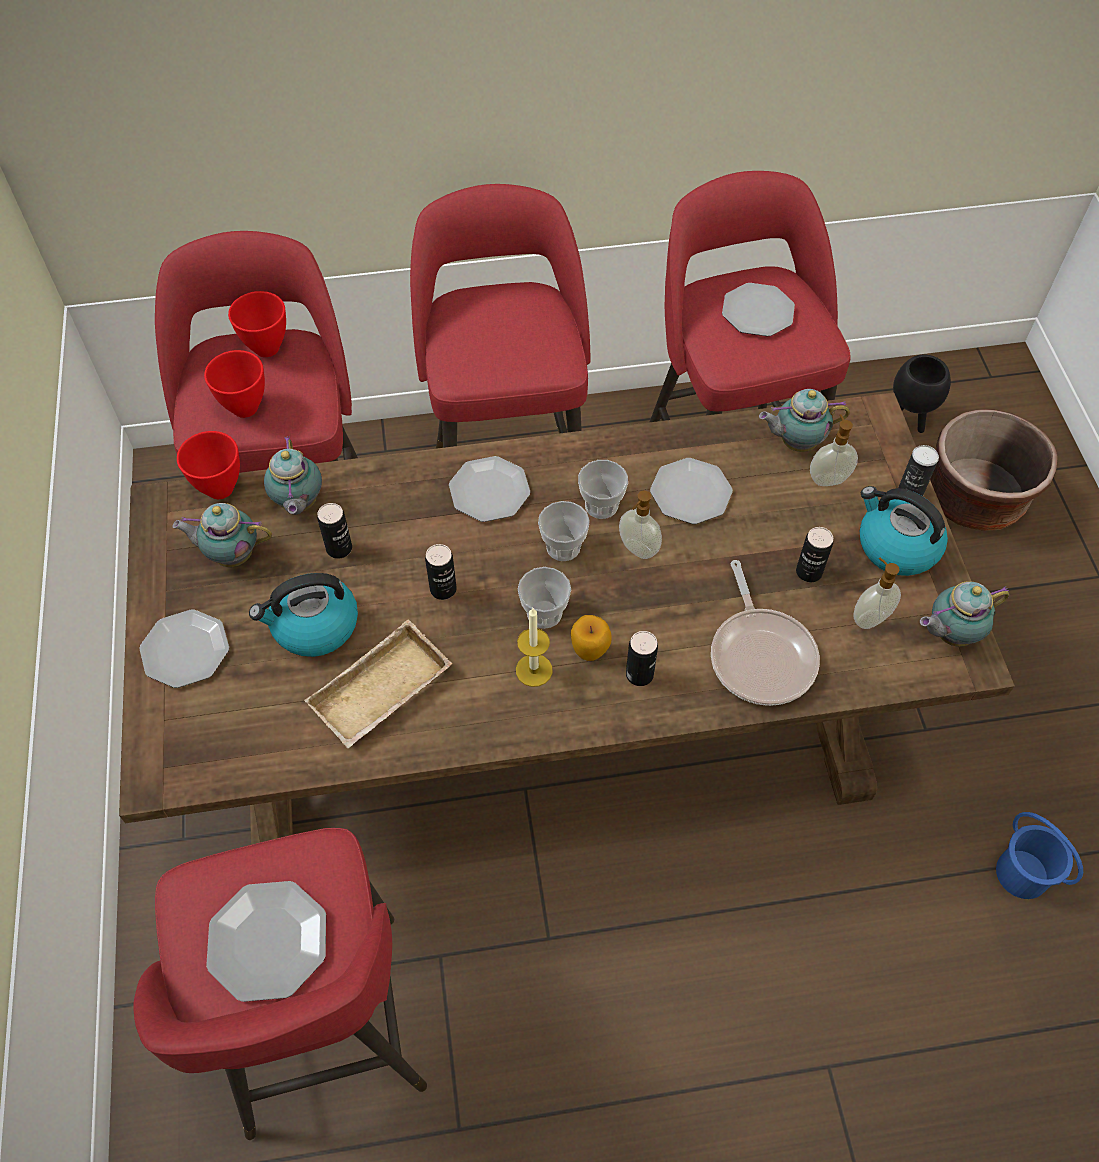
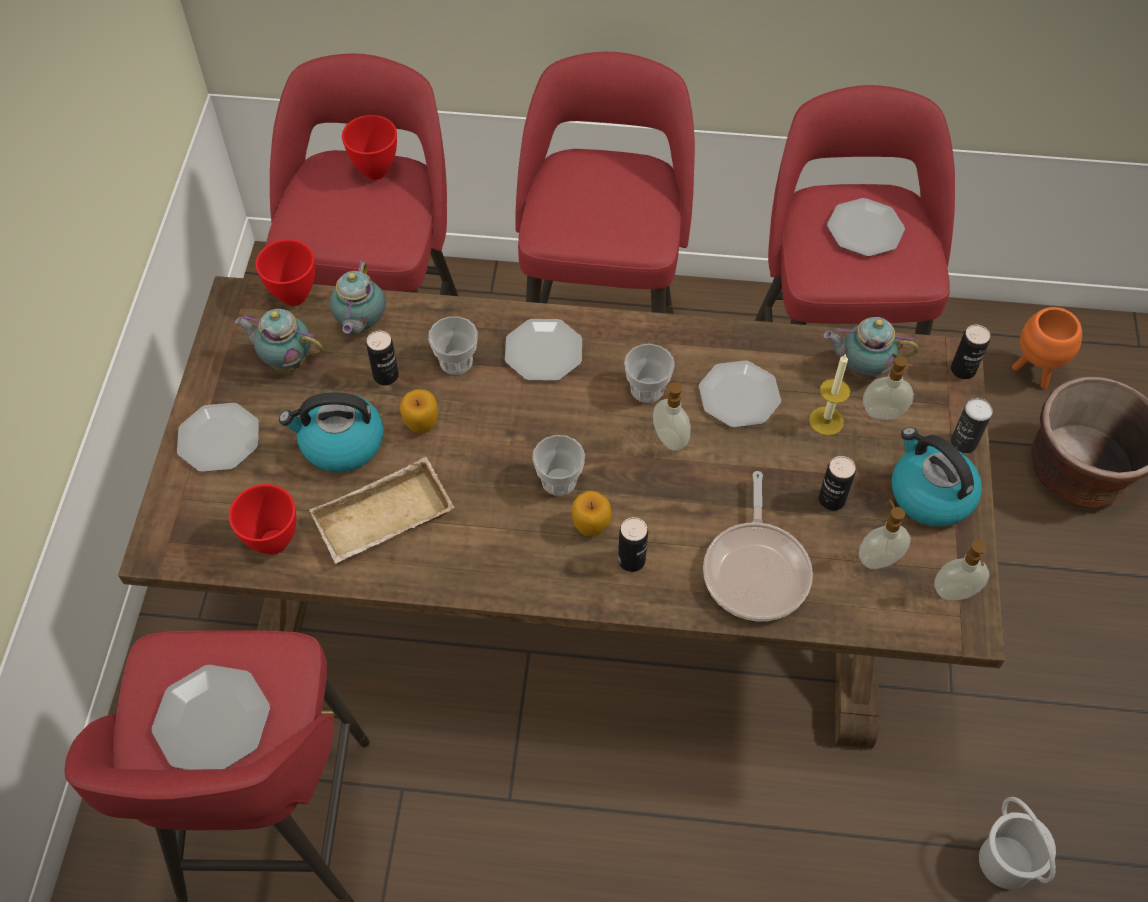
camera: 15 degrees right, 0 degrees up
red bowl [204,350,265,418] -> red bowl moved to [229,484,296,555]
can [425,544,457,600] -> can moved to [951,325,990,379]
candle [516,608,553,687] -> candle moved to [809,354,850,436]
cup [538,501,590,561] -> cup moved to [428,316,478,375]
black planter [893,355,951,433] -> orange planter [1012,307,1082,389]
teapot [920,581,1010,647] -> soap dispenser [934,540,990,600]
blue bucket [996,812,1083,899] -> white bucket [979,797,1056,889]
none -> apple [400,389,438,434]

